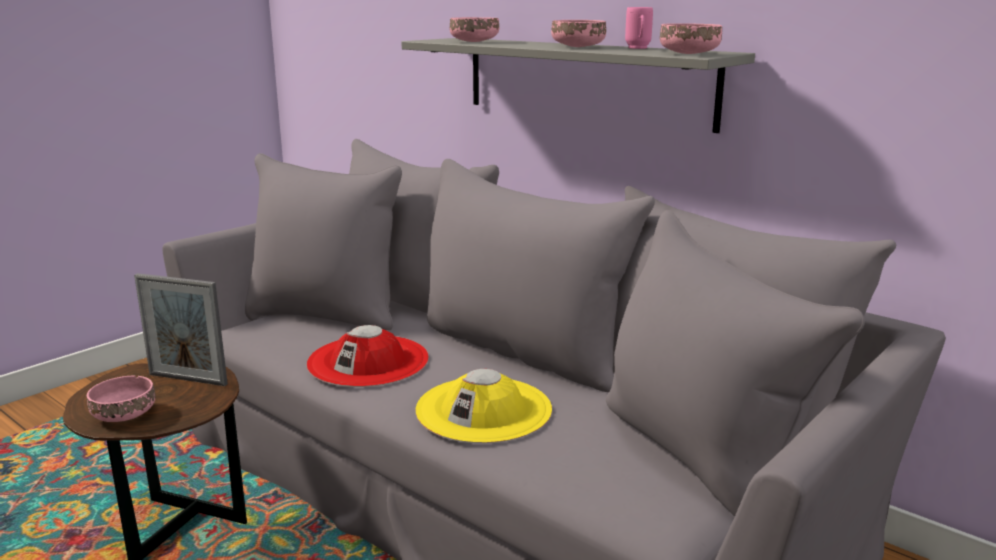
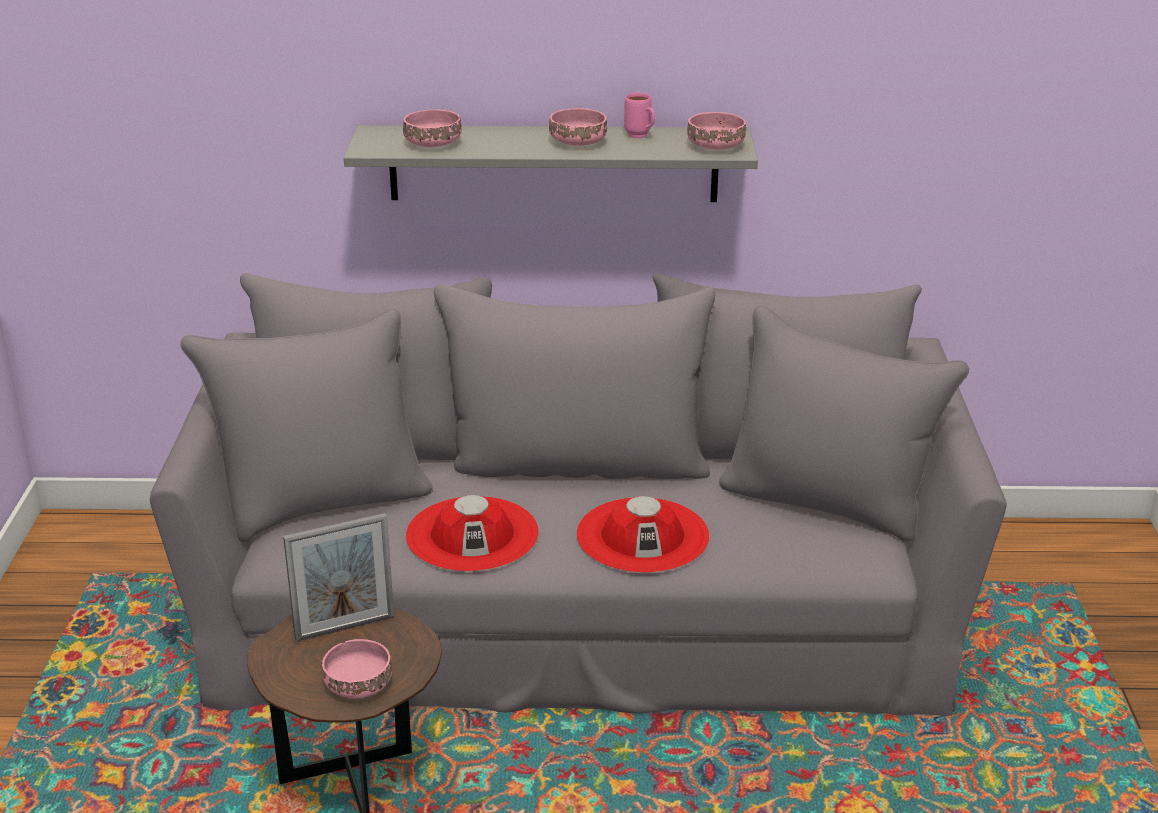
camera: 40 degrees left, 10 degrees up
yellow hat [415,369,552,443] -> red hat [576,496,710,573]

